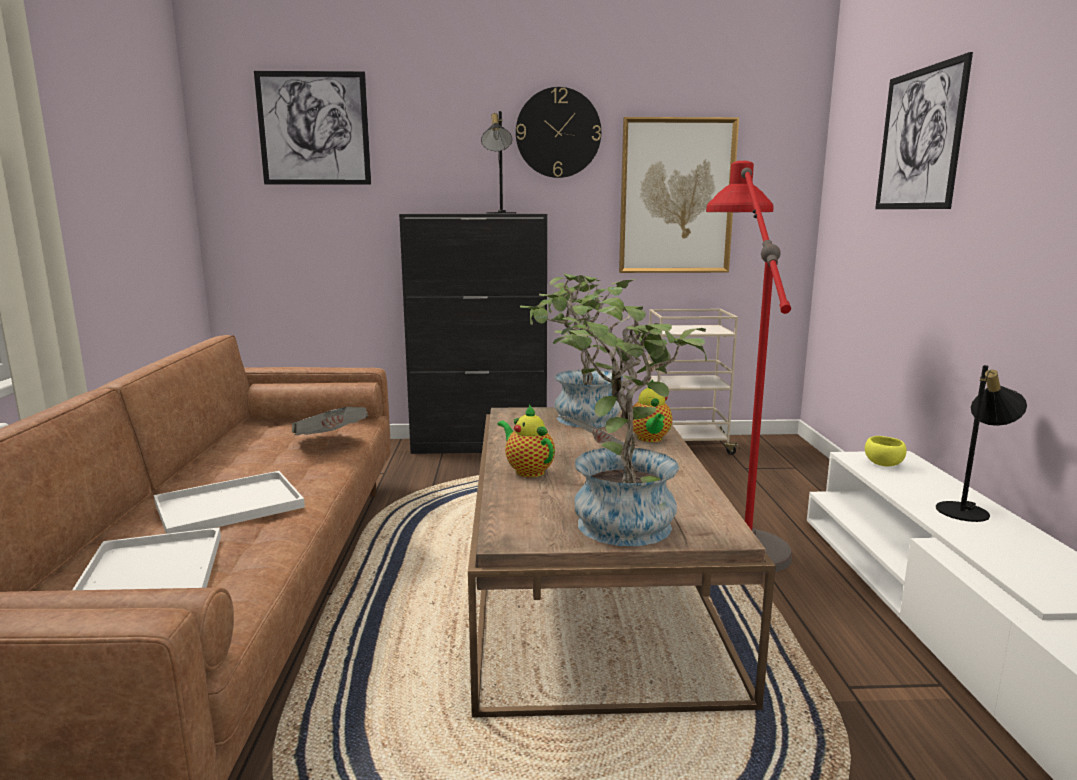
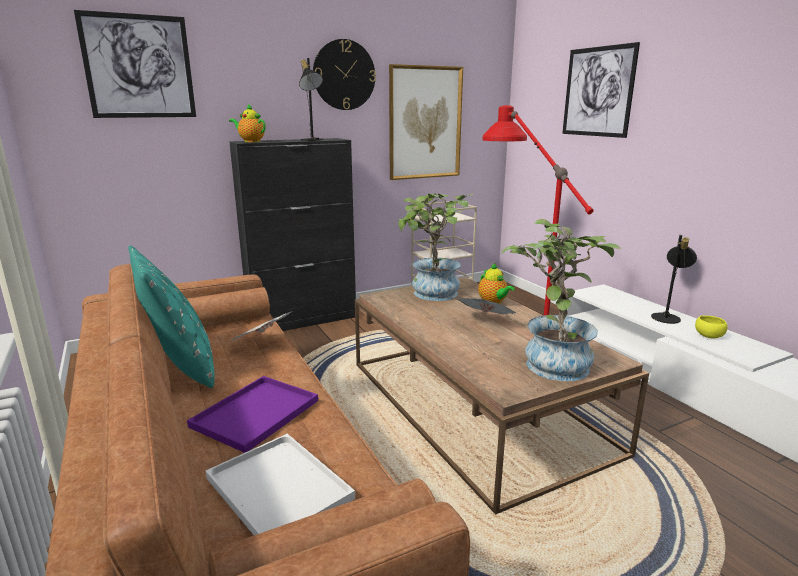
camera: 25 degrees left, 5 degrees up
white tray [154,471,305,534] -> purple tray [187,376,318,453]
teapot [497,404,555,477] -> teapot moved to [229,104,266,142]
yellow bowl [865,436,907,466] -> yellow bowl moved to [695,315,727,338]
none -> turquoise pillow [128,245,215,388]

